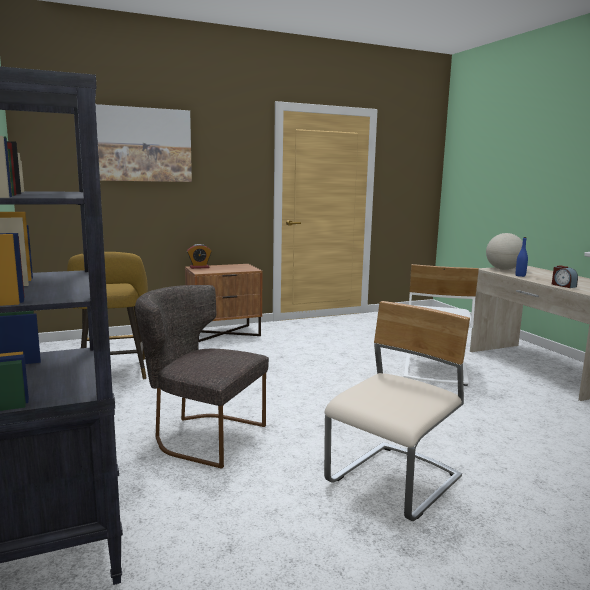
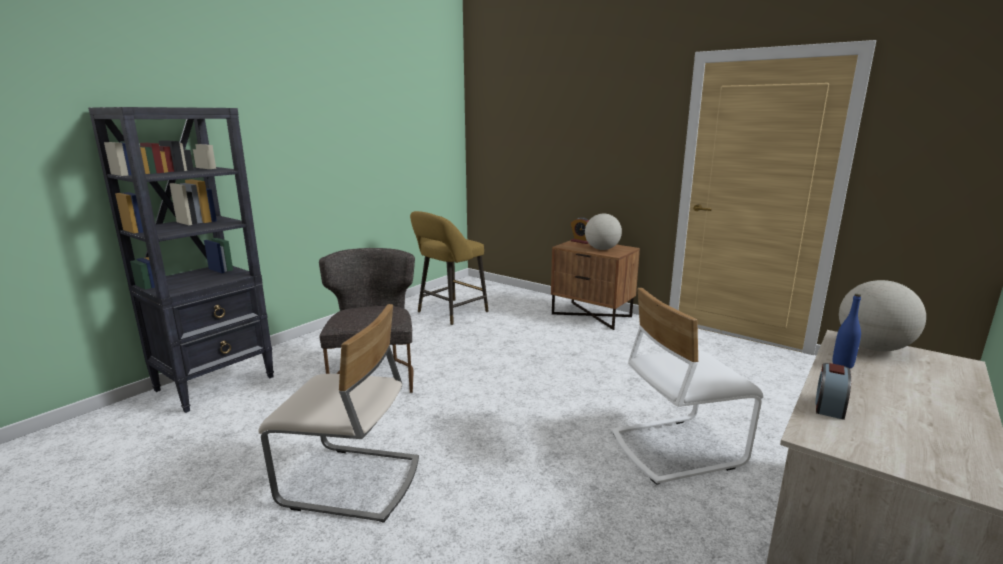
camera: 60 degrees right, 5 degrees up
picture [95,104,192,182] -> none
none -> globe [585,213,622,250]

